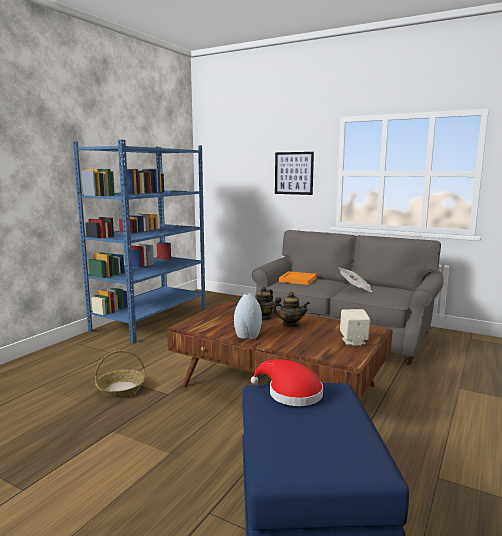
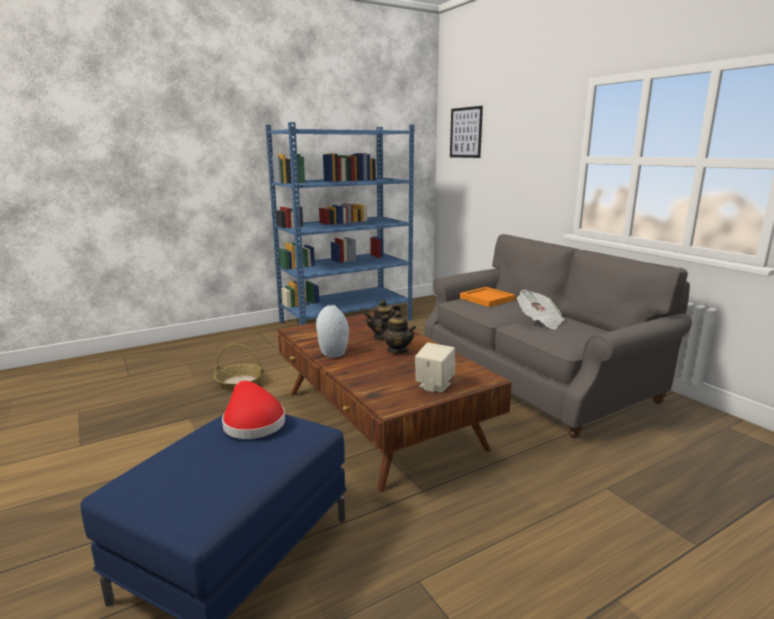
camera: 30 degrees right, 5 degrees up
picture [275,152,314,195] -> picture moved to [450,106,483,158]

